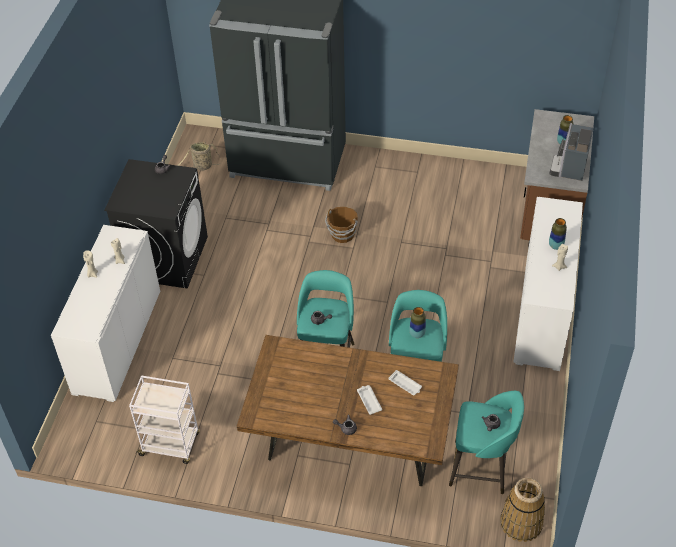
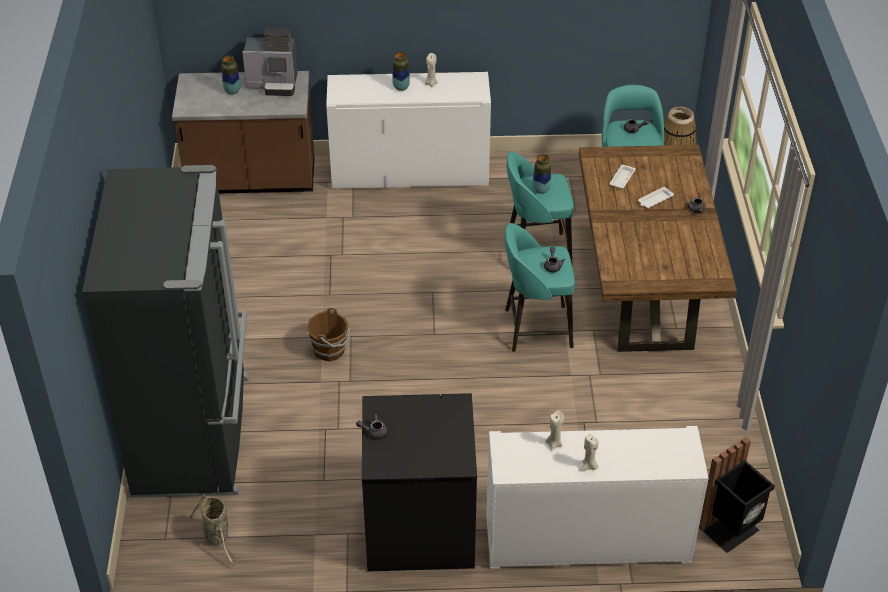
camera: 105 degrees left, 5 degrees down
white cart [129,375,200,464] -> none
none -> black trash can [699,437,775,553]

